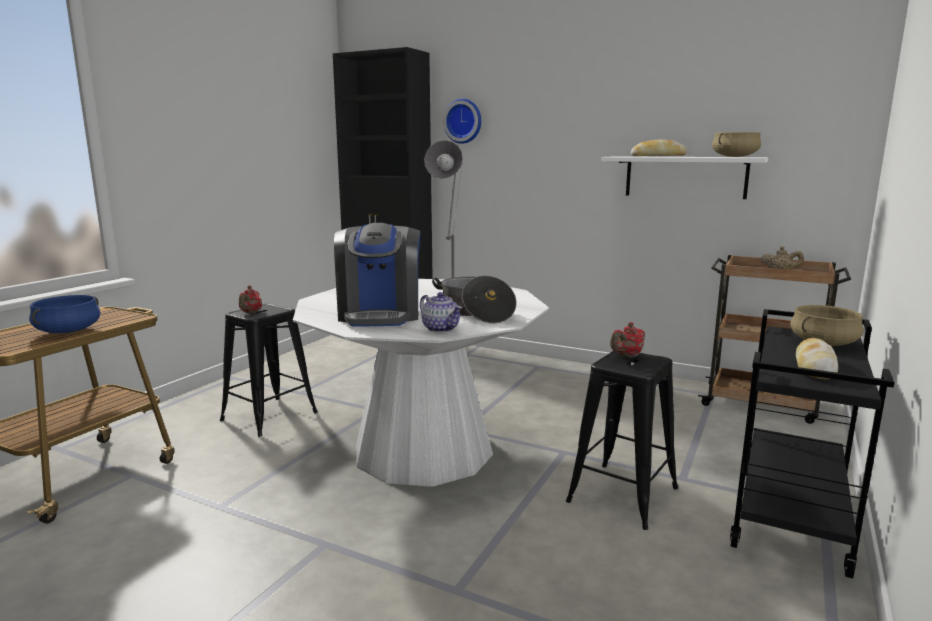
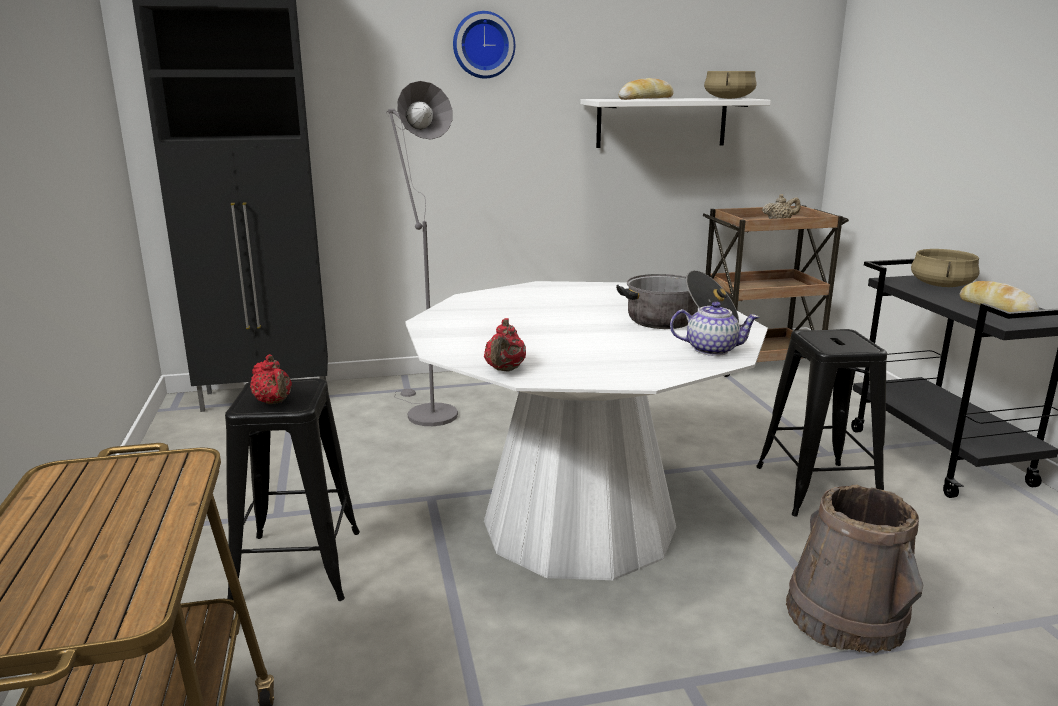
camera: 40 degrees left, 5 degrees up
blue cooking pot [29,295,100,333] -> none
coffee machine [334,223,420,327] -> none
wall clock [443,99,482,144] -> wall clock moved to [453,11,515,79]
red teapot [610,322,645,358] -> red teapot moved to [484,318,526,372]
none -> brown bucket [786,485,923,653]

